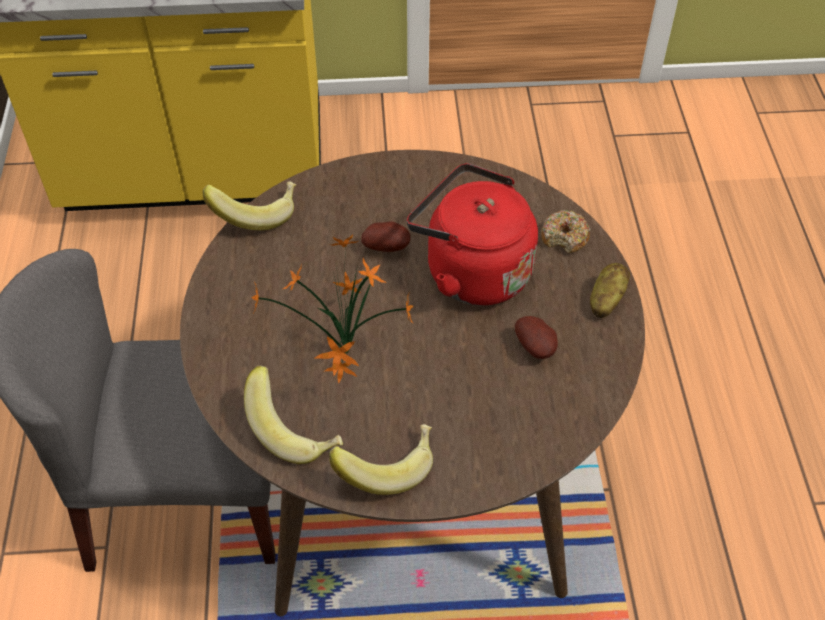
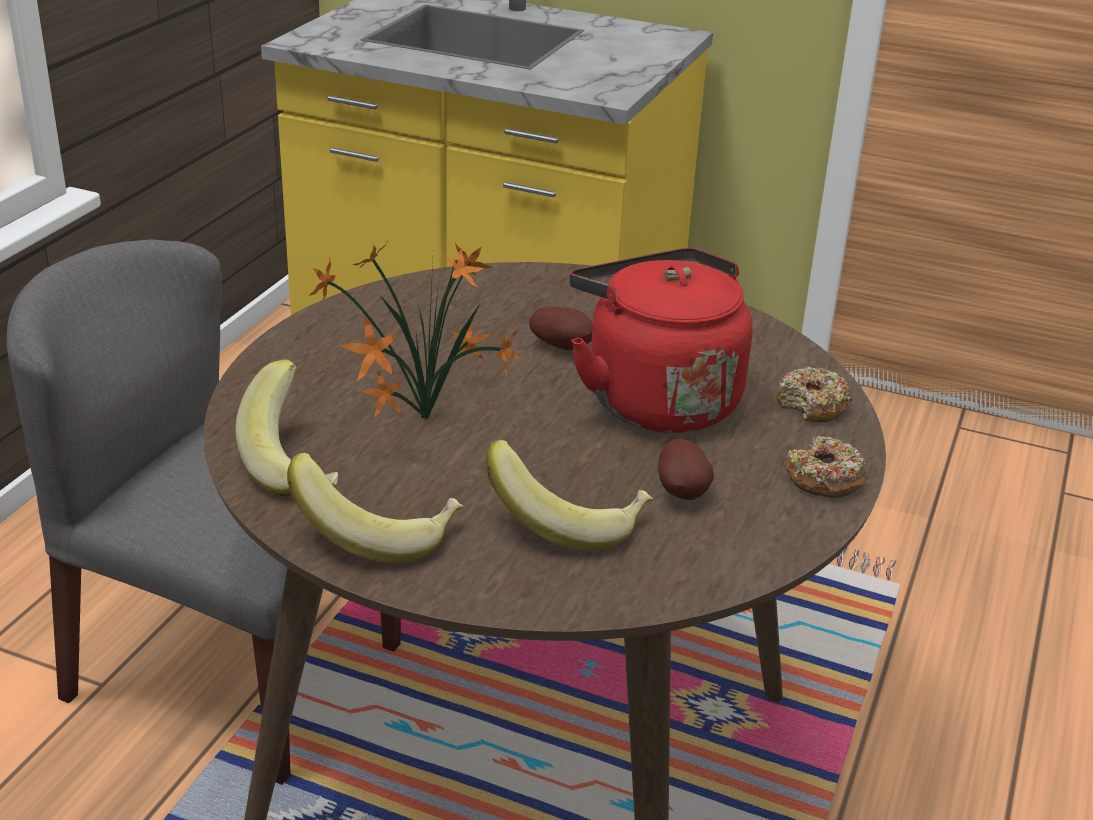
camera: 25 degrees right, 20 degrees down
banana [203,182,296,230] -> banana moved to [485,440,653,551]
potato [590,263,630,318] -> donut [784,436,867,498]

